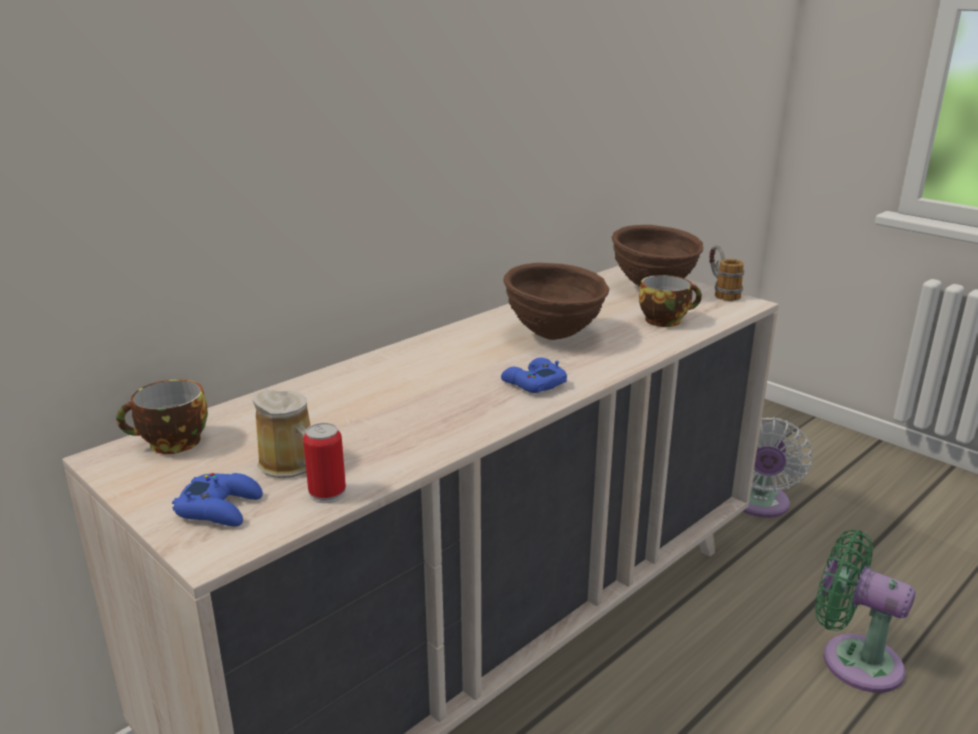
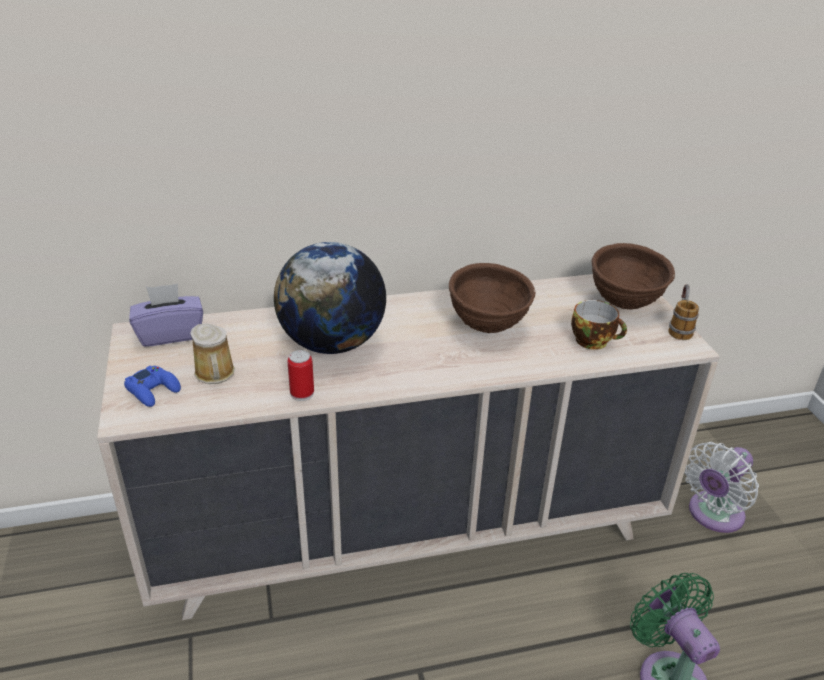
camera: 30 degrees right, 10 degrees up
cup [116,379,208,454] -> purple tissue box [129,283,203,347]
can [303,423,346,503] -> can moved to [287,350,314,401]
blue game controller [501,358,567,393] -> none
none -> globe [274,242,386,354]

